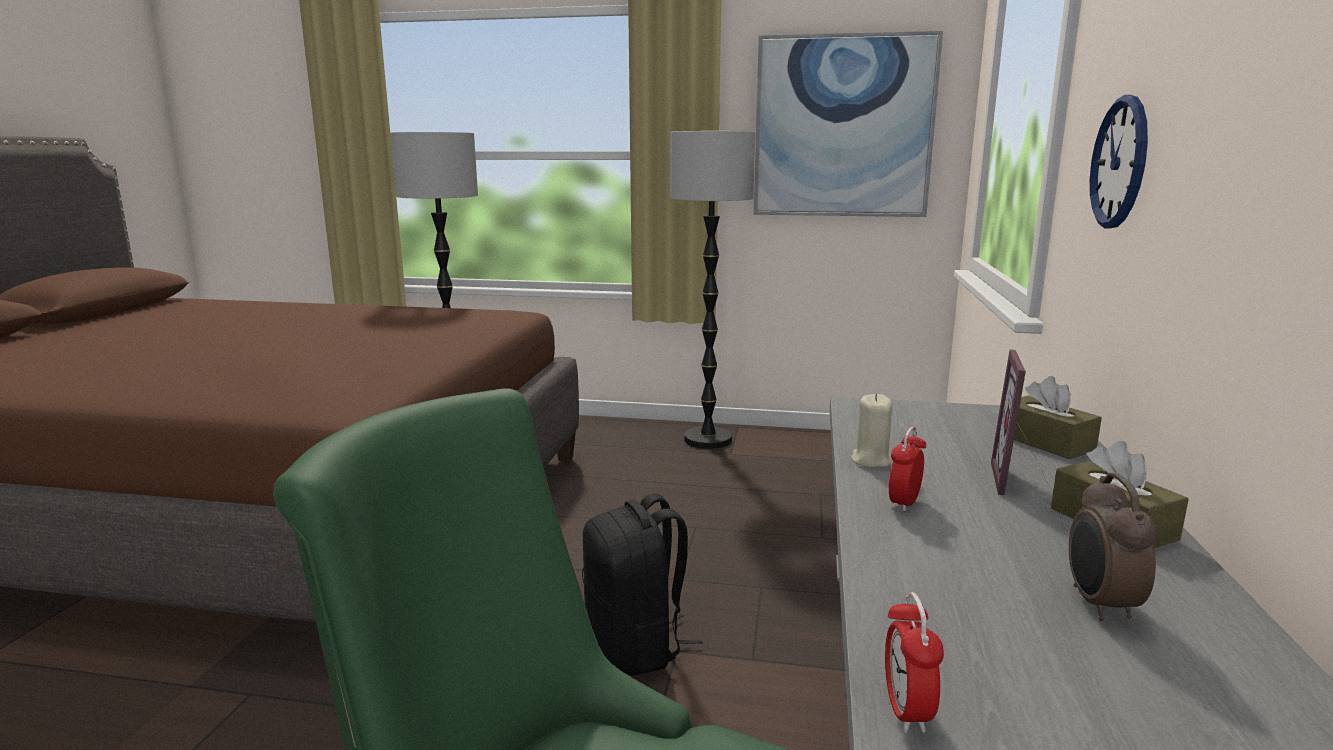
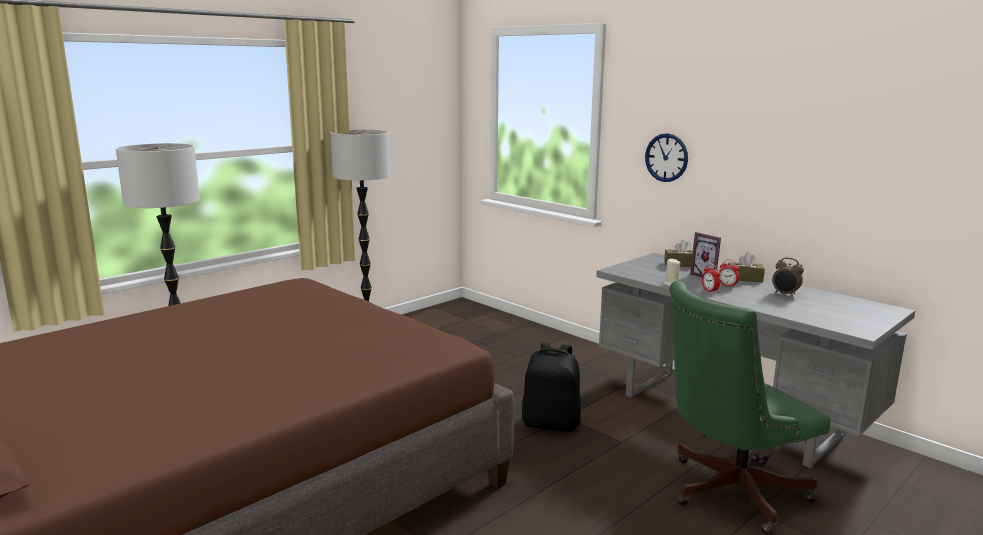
camera: 55 degrees left, 0 degrees up
picture [753,31,943,217] -> none
alarm clock [885,592,944,733] -> alarm clock moved to [719,260,740,288]

